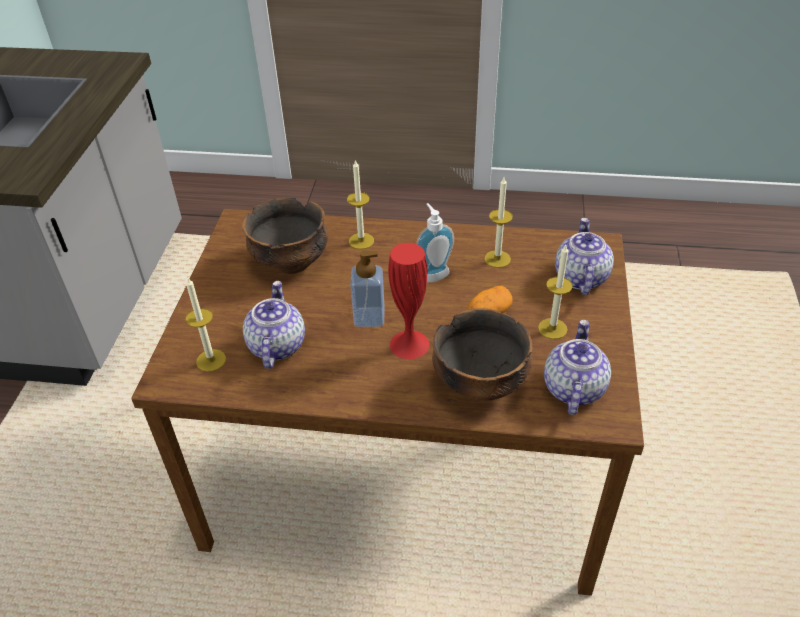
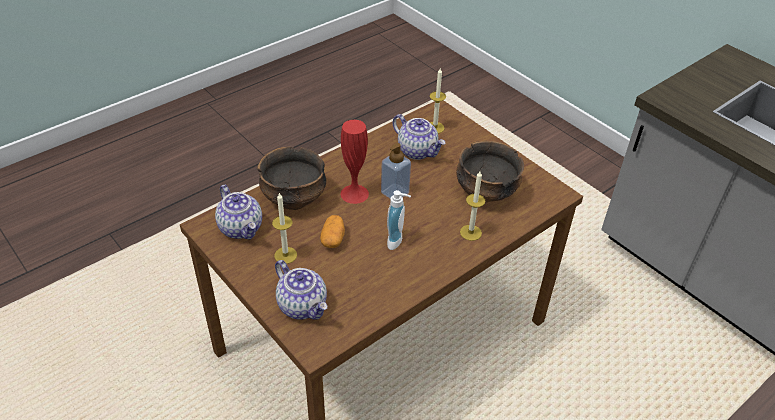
camera: 130 degrees right, 0 degrees up
candle [484,178,513,268] -> none

